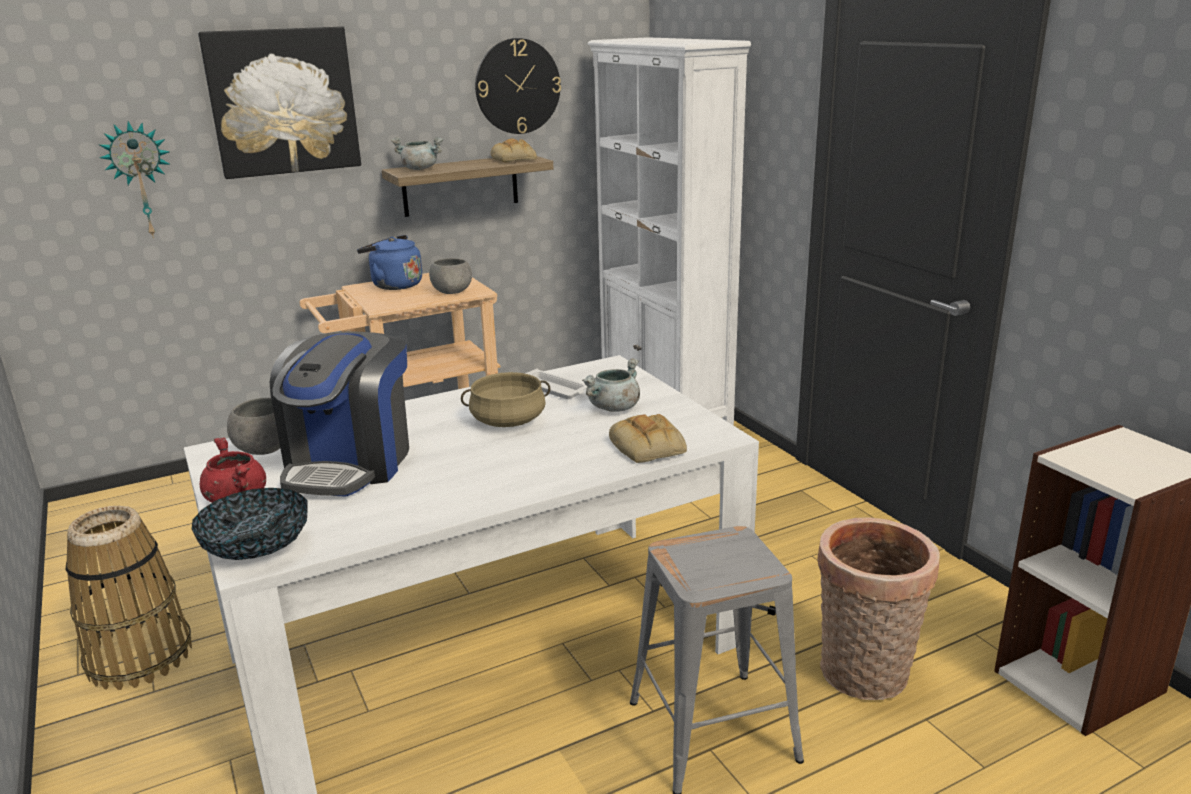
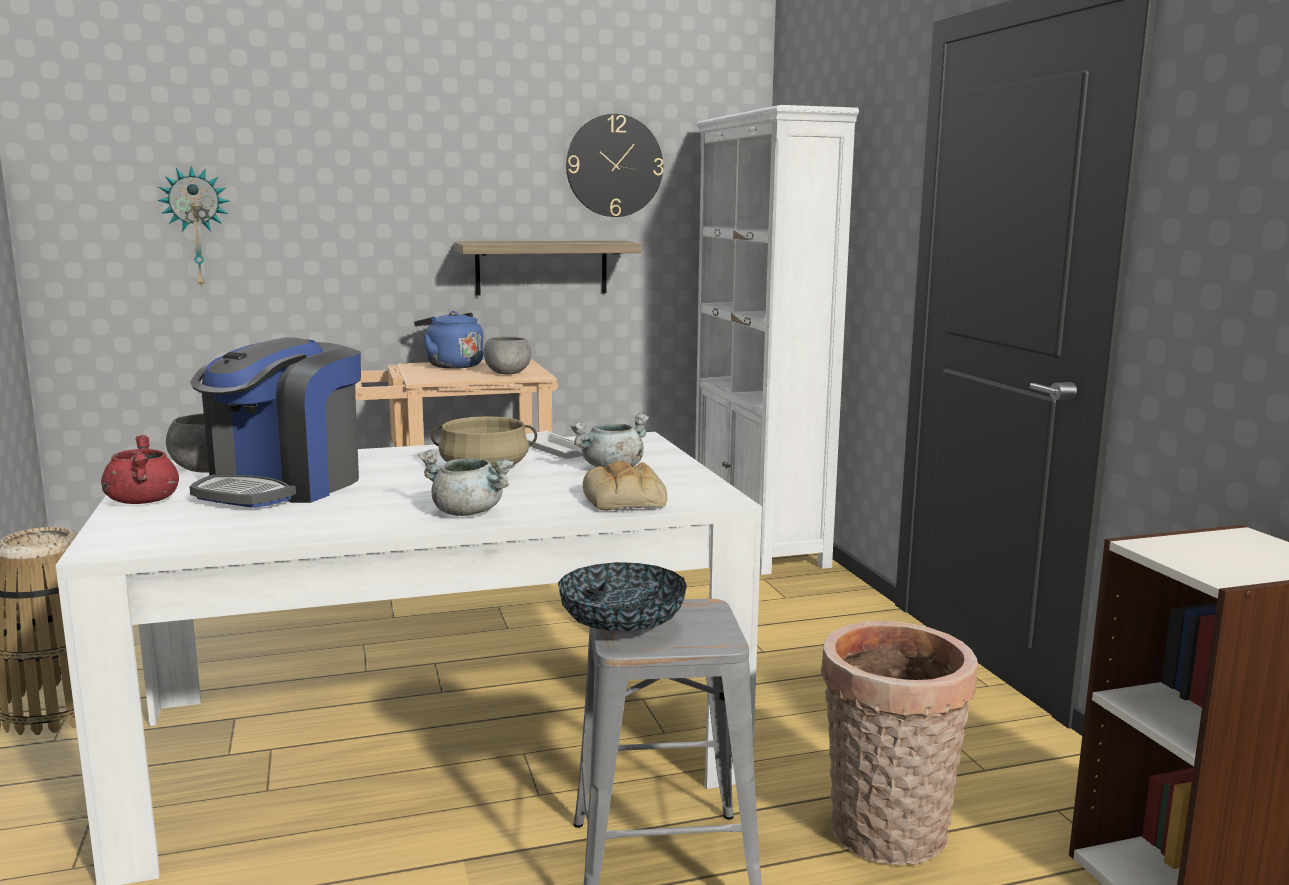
camera: 10 degrees right, 10 degrees down
bowl [192,488,308,560] -> bowl moved to [558,562,687,631]
picture [198,27,361,179] -> none
grey cooking pot [391,137,443,170] -> grey cooking pot moved to [418,450,514,516]
bread [491,138,537,162] -> none

